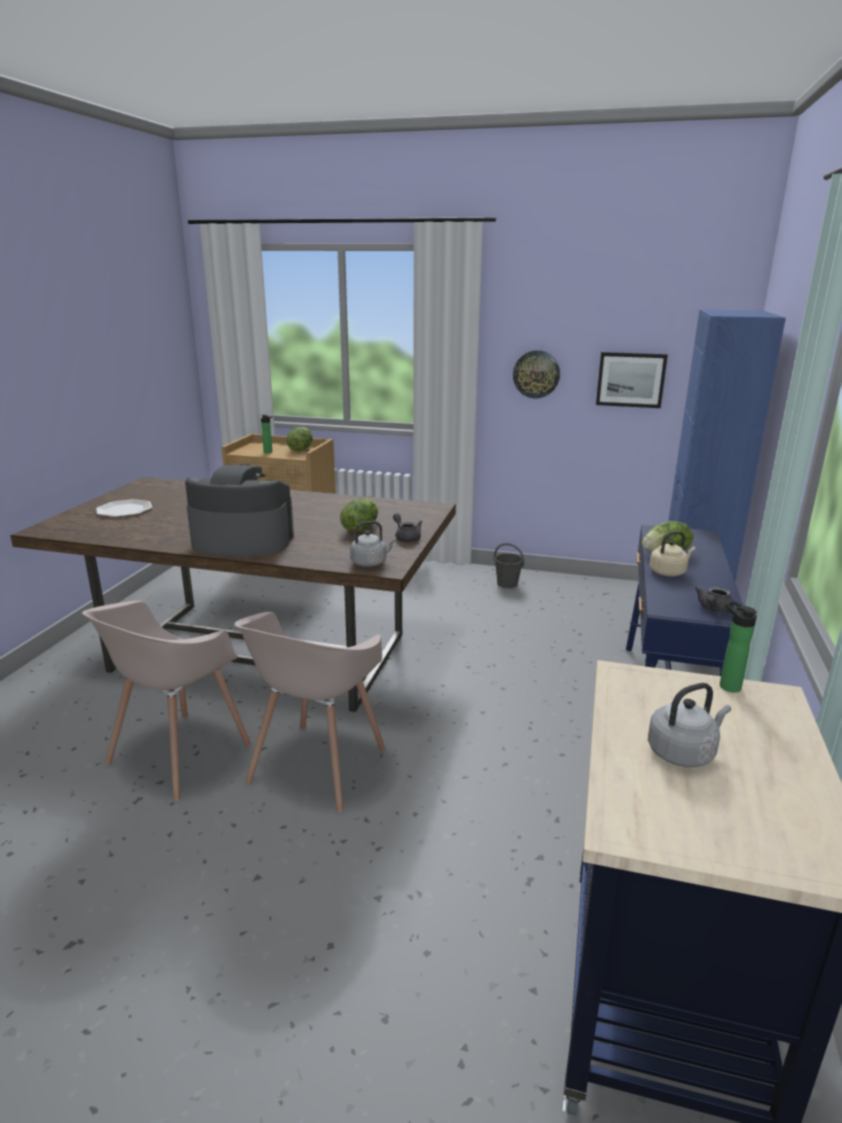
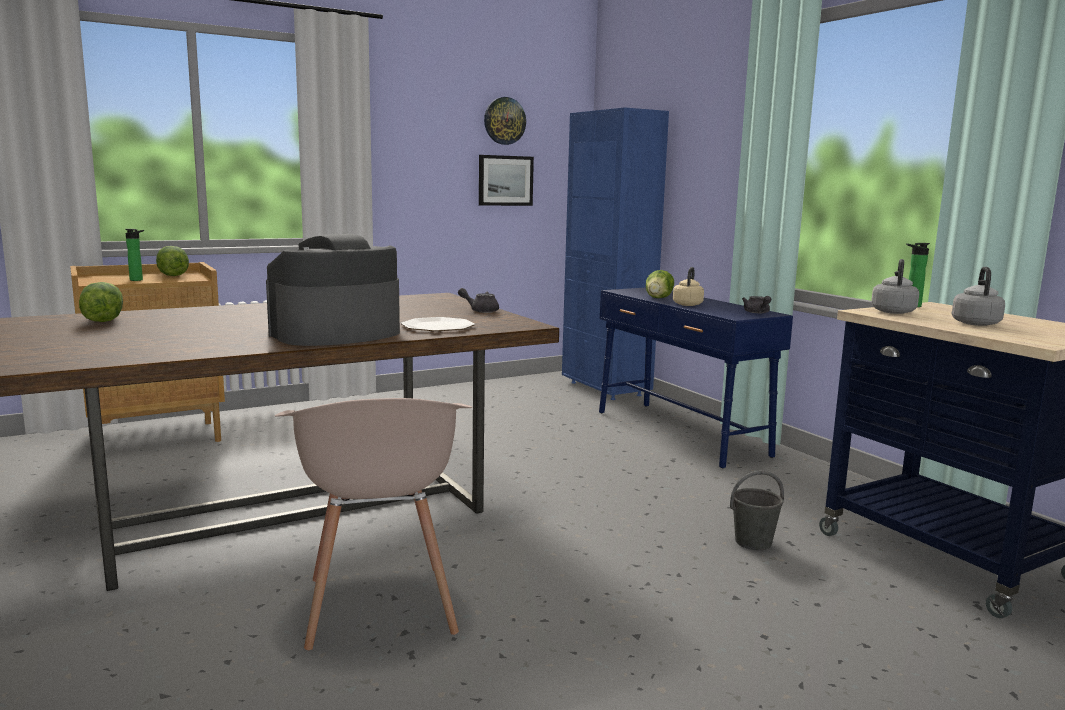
camera: 45 degrees left, 10 degrees down
plate [96,499,152,517] -> plate moved to [401,317,475,331]
beige chair [234,612,385,812] -> none
lettuce [340,498,378,532] -> lettuce moved to [79,282,123,322]
grey kettle [350,521,397,567] -> grey kettle moved to [871,259,919,314]
grey bucket [494,543,524,588] -> grey bucket moved to [730,470,784,550]
wall clock [513,350,560,398] -> wall clock moved to [484,97,526,145]

